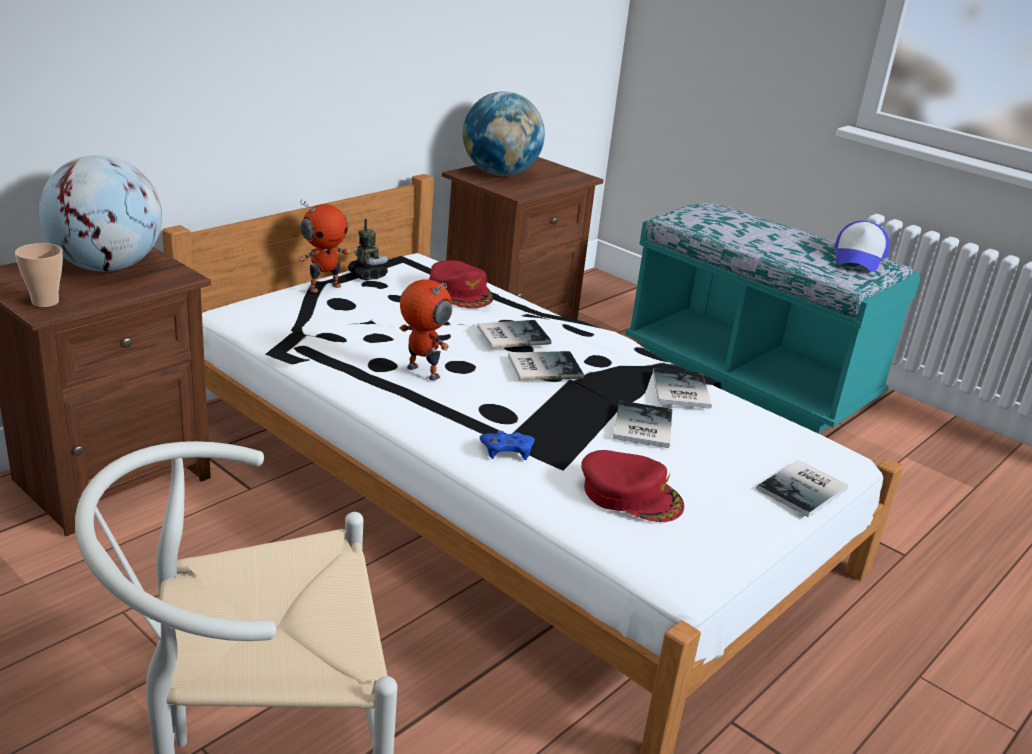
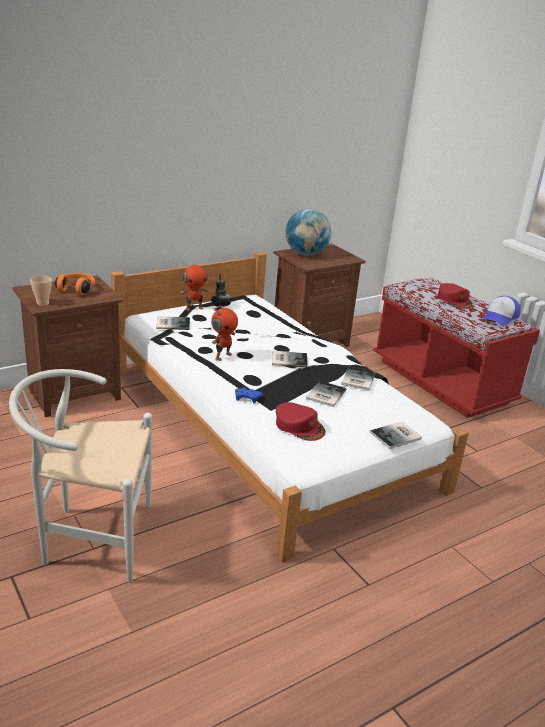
camera: 15 degrees right, 0 degrees up
globe [39,155,162,272] -> orange headphones [55,273,95,295]
toy robot [399,279,452,381] -> toy robot turned 75 degrees clockwise [211,308,238,361]
red cap [429,260,493,308] -> red cap moved to [437,283,472,309]
book [477,320,551,348] -> book moved to [156,316,190,330]
turquoise bench [625,202,922,433] -> red bench [373,278,540,418]

